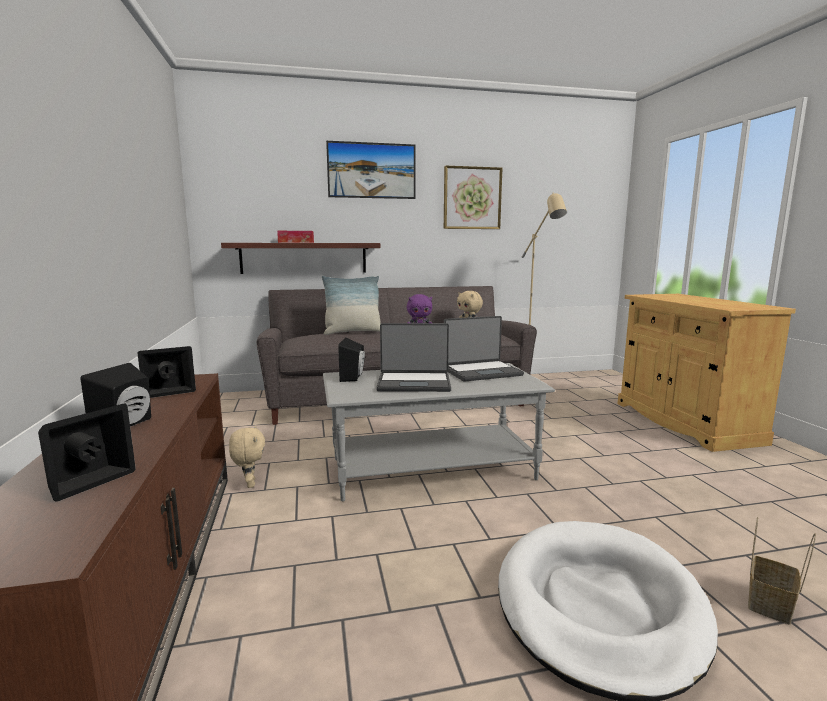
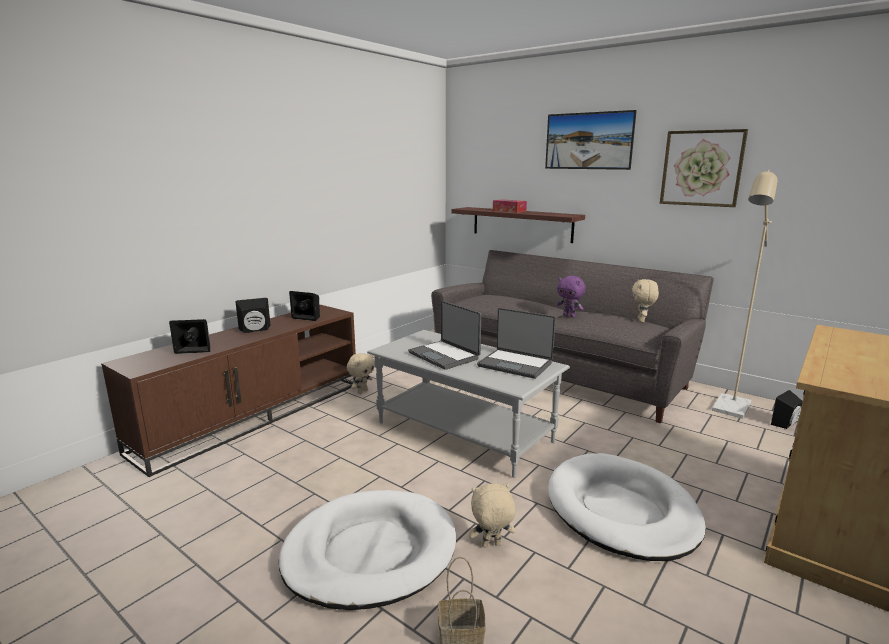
camera: 50 degrees right, 5 degrees up
pillow [322,276,381,335] -> none
black speaker [338,337,365,382] -> black speaker moved to [771,390,803,429]
none -> beige plush toy [469,483,516,548]
none -> white dog bed [548,453,706,561]

